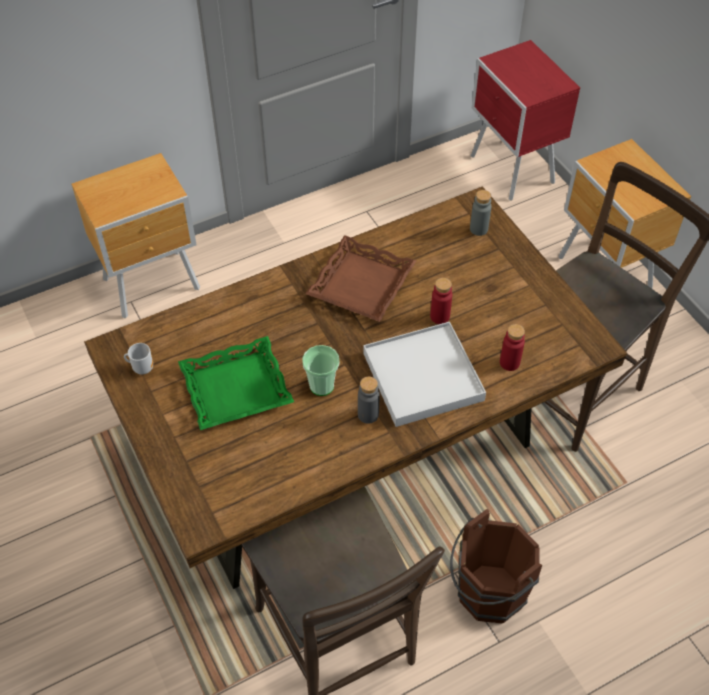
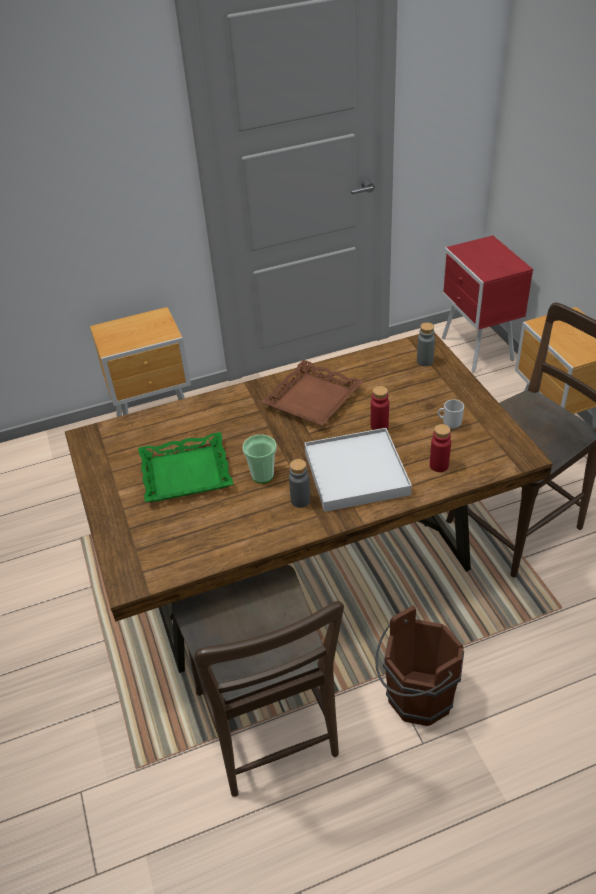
camera: 10 degrees right, 10 degrees down
mug [124,343,153,375] -> mug moved to [438,399,464,429]

